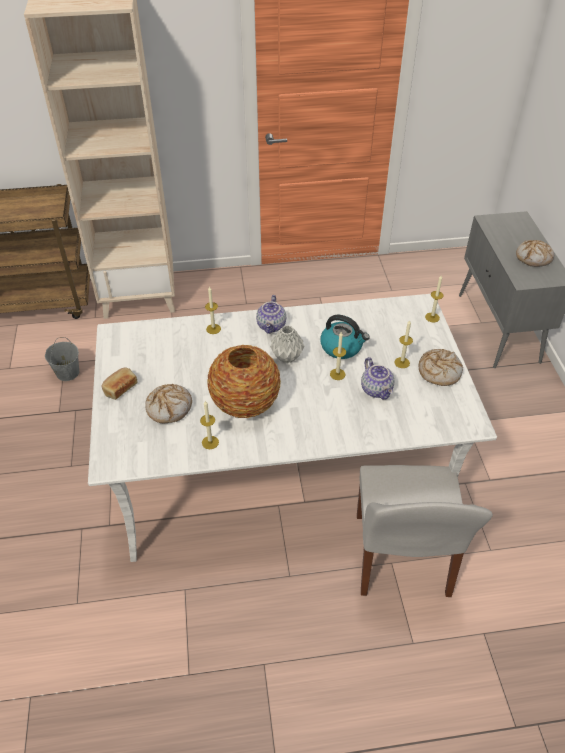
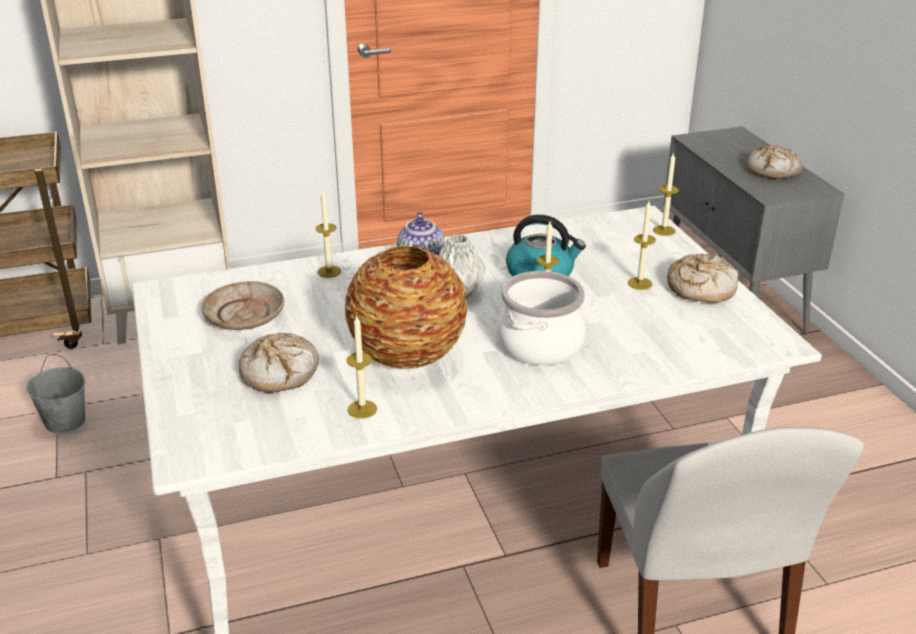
camera: 10 degrees left, 15 degrees down
bread [101,368,138,400] -> none
teapot [361,357,395,399] -> none
none -> beige plate [202,281,284,330]
none -> cooking pot [496,271,586,365]

